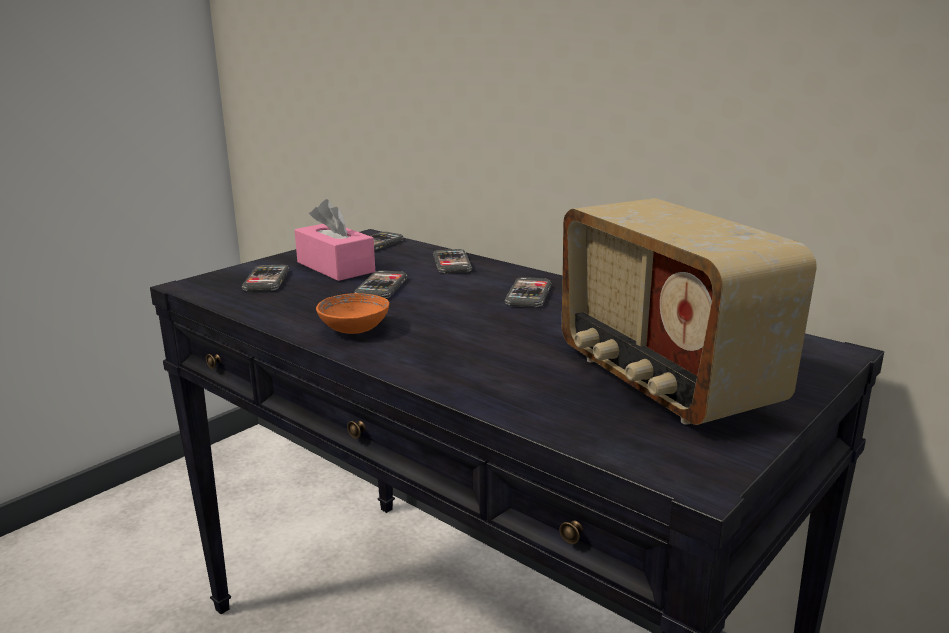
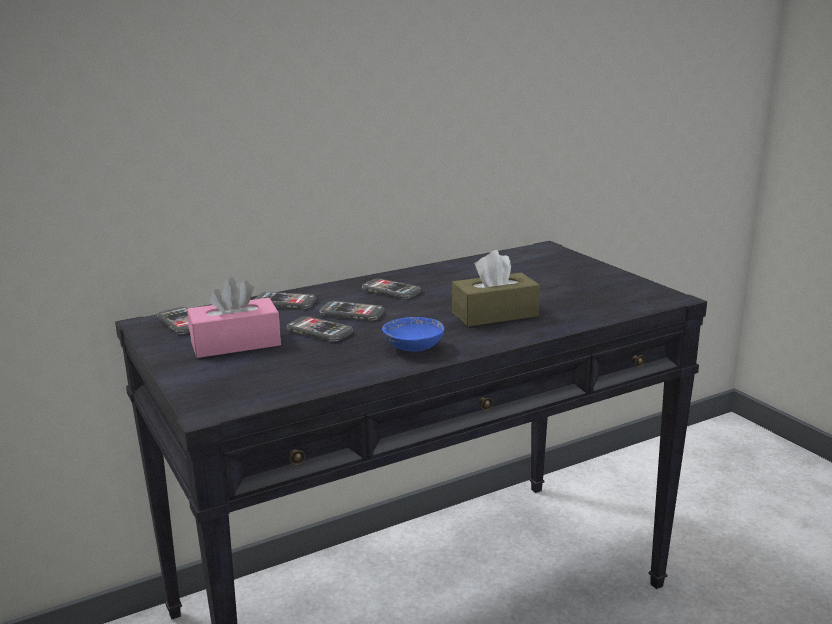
camera: 70 degrees left, 0 degrees up
phone [242,265,289,292] -> phone moved to [319,301,385,321]
orange bowl [316,293,389,334] -> blue bowl [382,317,444,352]
radio [562,198,817,425] -> none
none -> brown tissue box [452,250,540,327]

